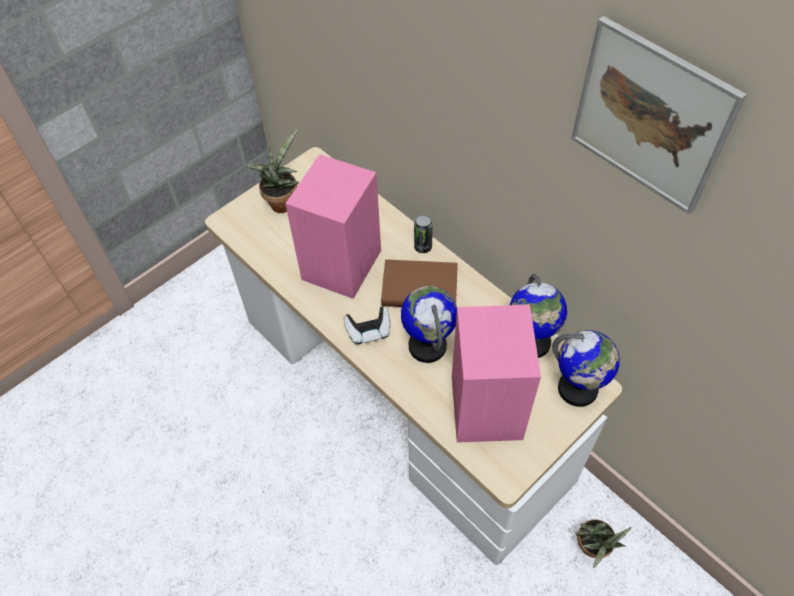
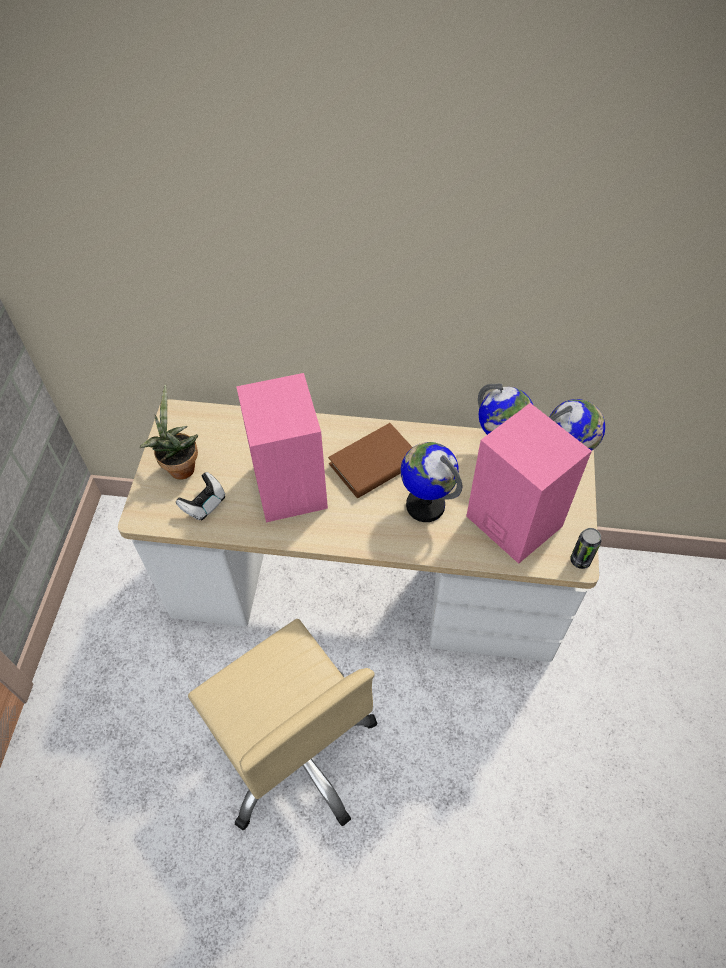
camera: 40 degrees left, 0 degrees up
game controller [344,306,390,344] -> game controller moved to [176,472,225,521]
can [414,214,433,253] -> can moved to [570,528,601,569]
picture [571,16,747,215] -> none
potted plant [576,519,631,568] -> none
none -> beige office chair [188,619,378,830]

